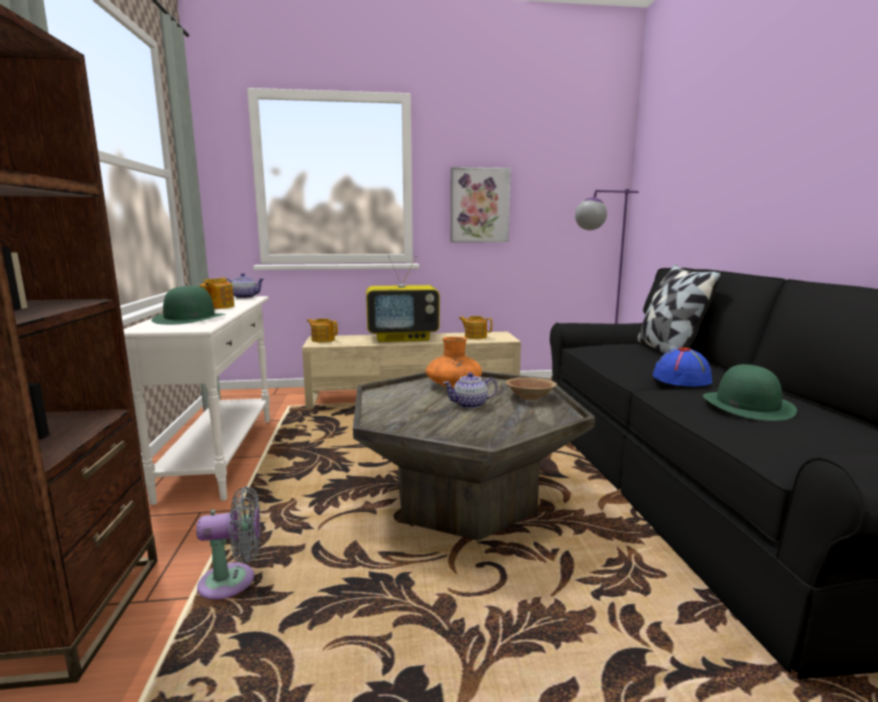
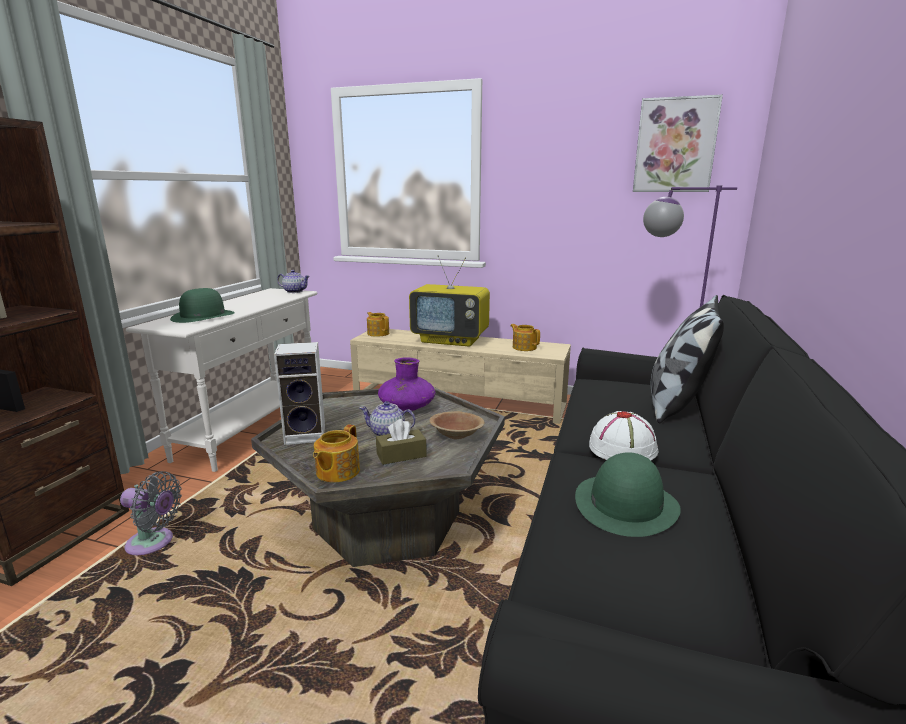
camera: 25 degrees right, 5 degrees up
teapot [199,278,235,309] -> teapot moved to [313,424,360,482]
orange vase [426,337,482,388] -> purple vase [378,357,436,411]
picture [451,167,511,242] -> picture moved to [633,95,723,192]
blue hat [653,347,712,387] -> white hat [589,411,658,460]
none -> speaker [274,342,325,445]
none -> brown tissue box [376,419,427,465]

